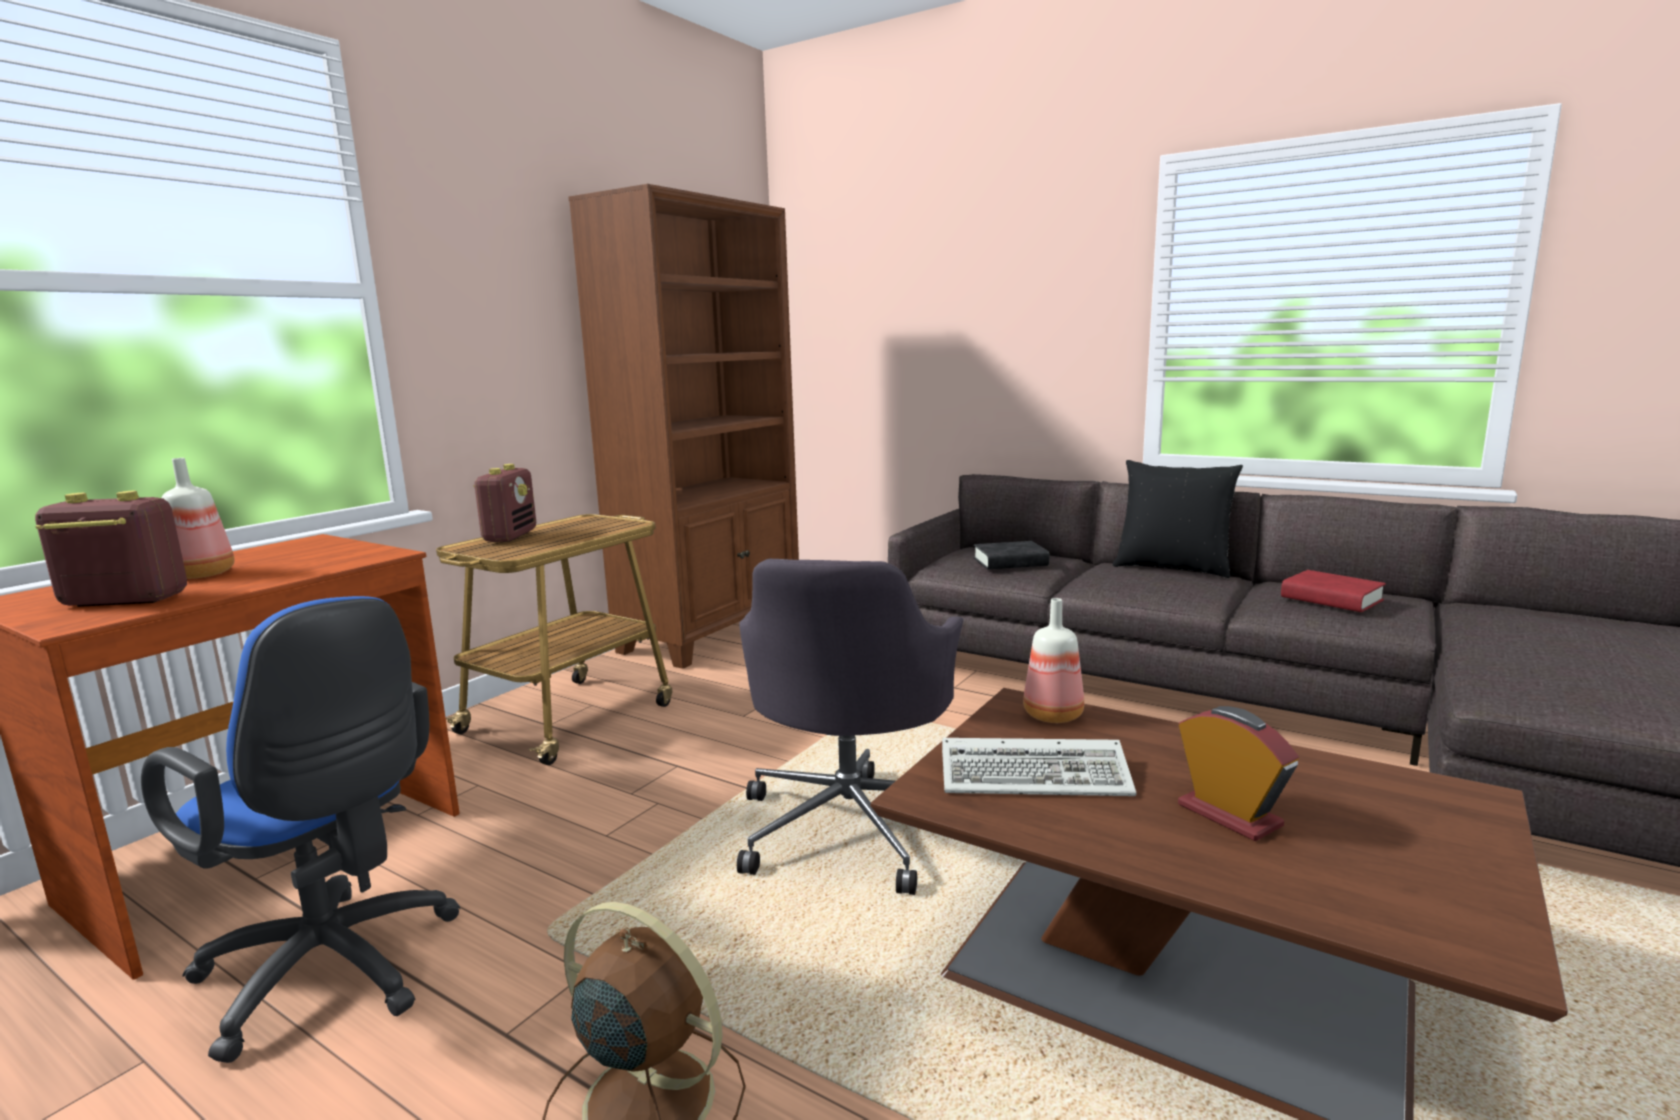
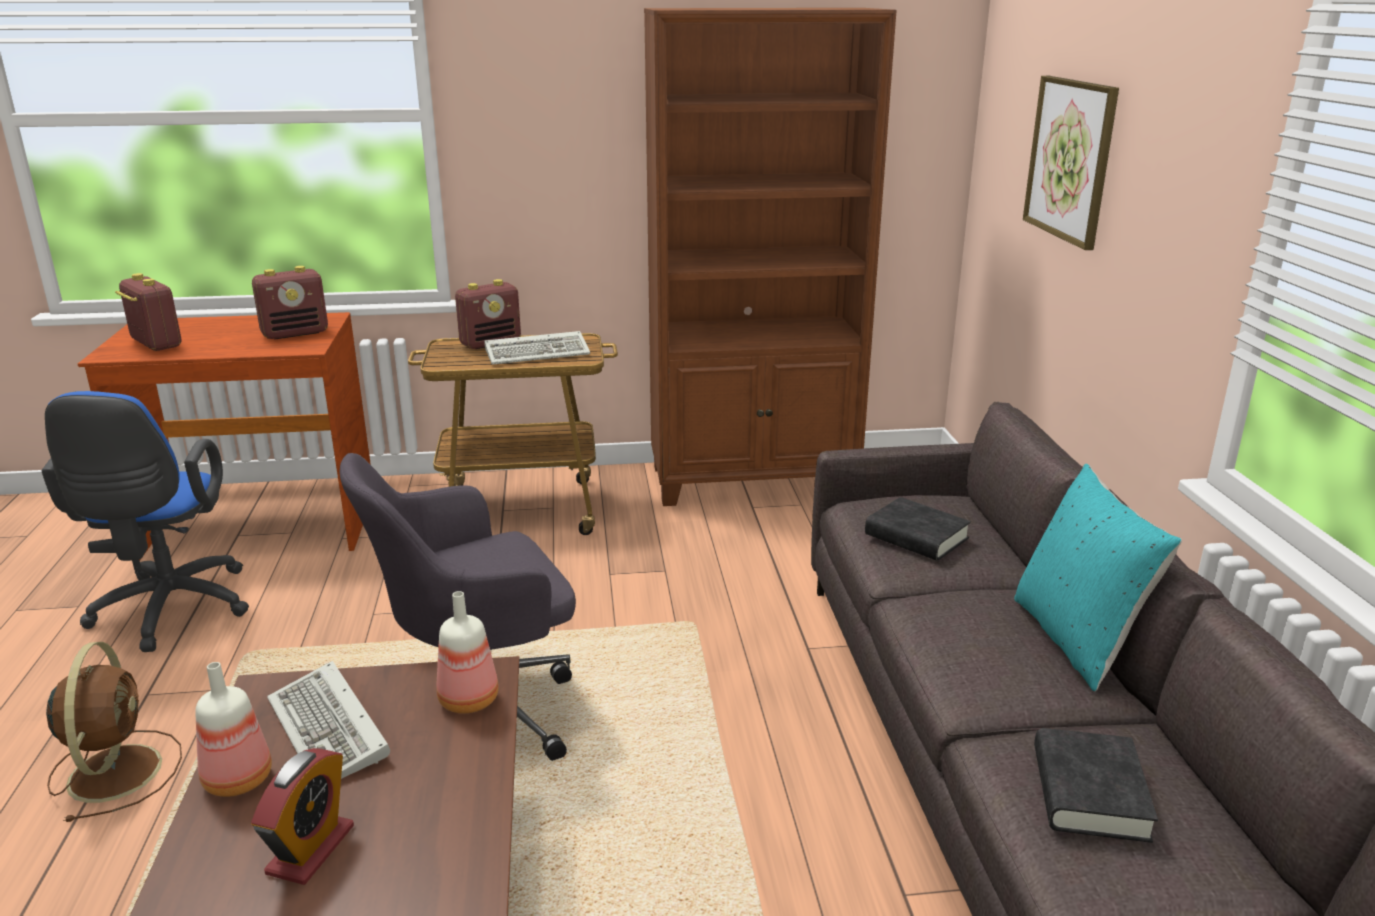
camera: 50 degrees right, 10 degrees up
bottle [161,458,235,579] -> bottle moved to [195,662,272,797]
black pillow [1113,460,1243,578] -> turquoise pillow [1014,464,1182,692]
red book [1281,570,1386,612] -> black book [1034,728,1158,843]
none -> radio [252,266,328,339]
none -> keyboard [484,331,590,365]
none -> picture [1023,76,1119,250]

